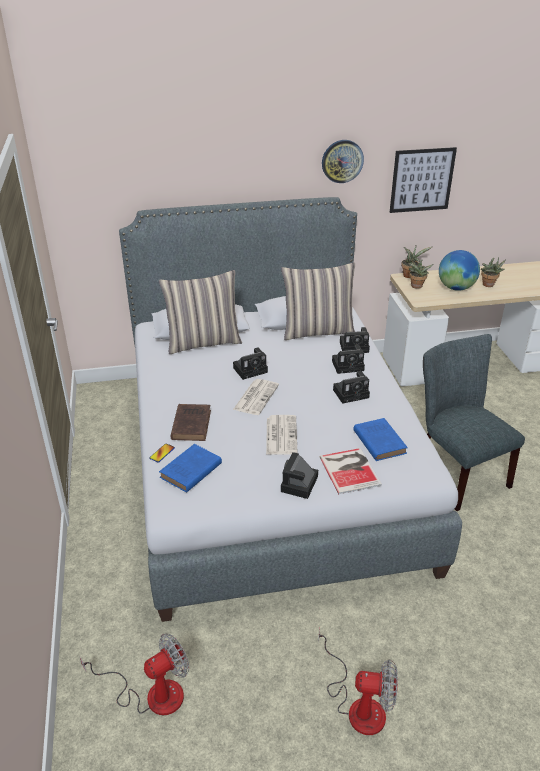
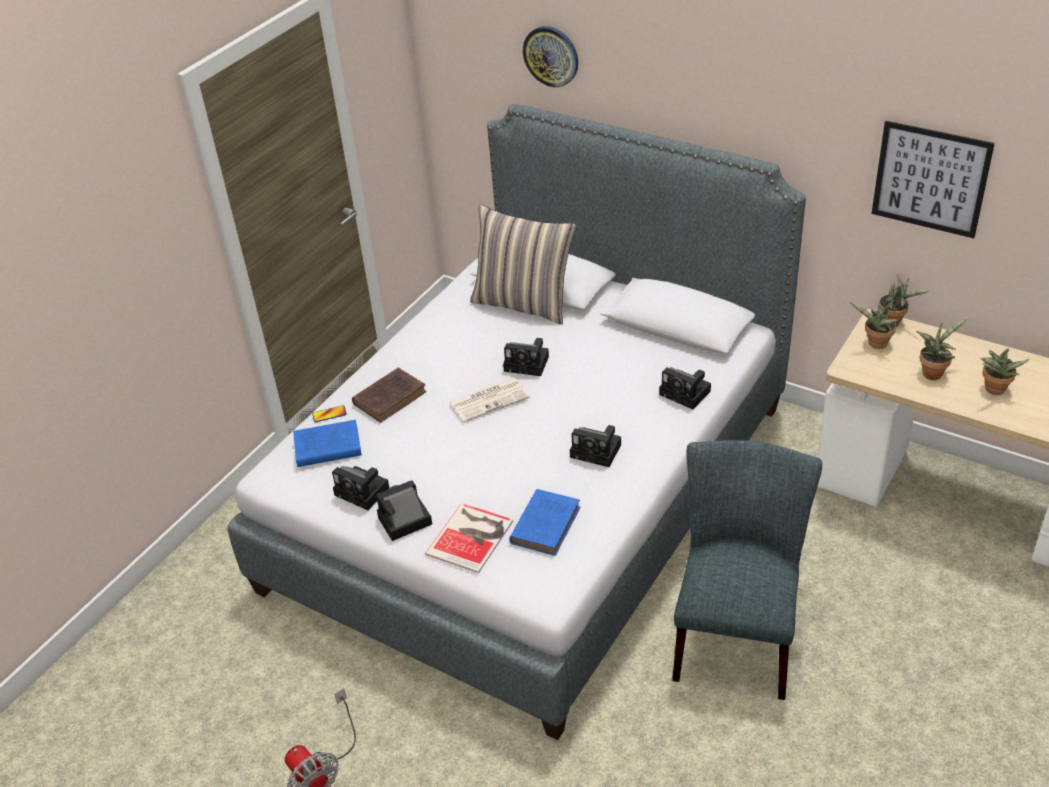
camera: 45 degrees right, 5 degrees up
fan [80,634,189,715] -> none
newspaper [266,415,298,455] -> none
pillow [281,262,355,340] -> none
wall clock [322,140,364,183] -> wall clock moved to [523,26,578,87]
camera [332,345,365,374] -> camera moved to [332,466,389,510]
globe [439,250,480,291] -> potted plant [916,317,968,380]

